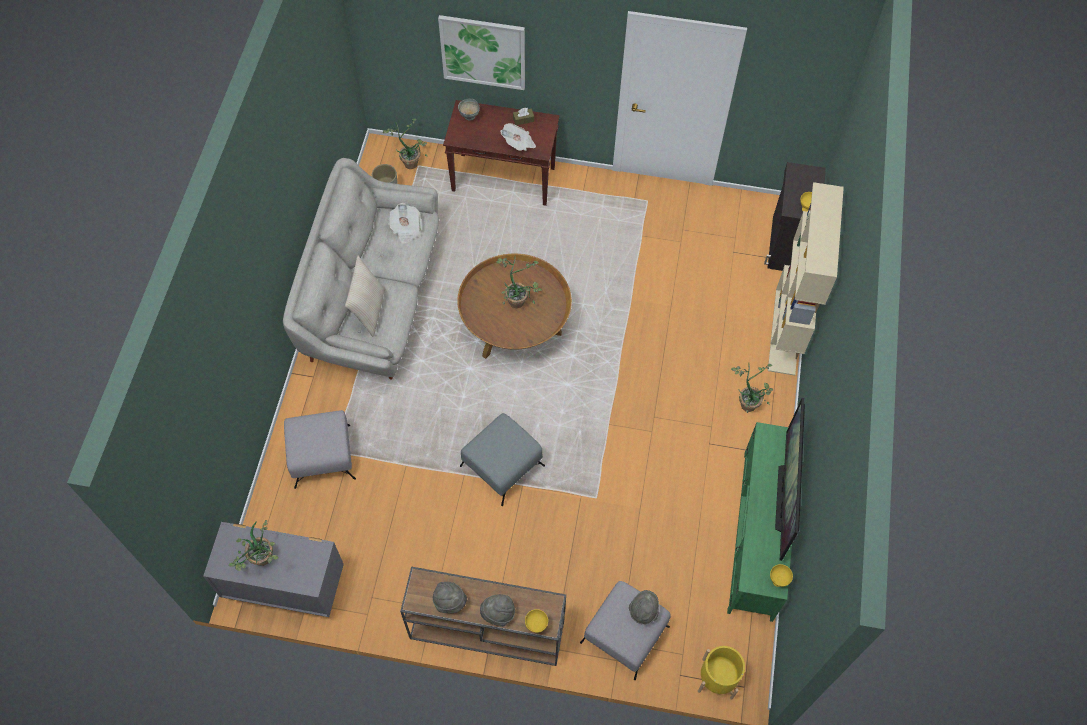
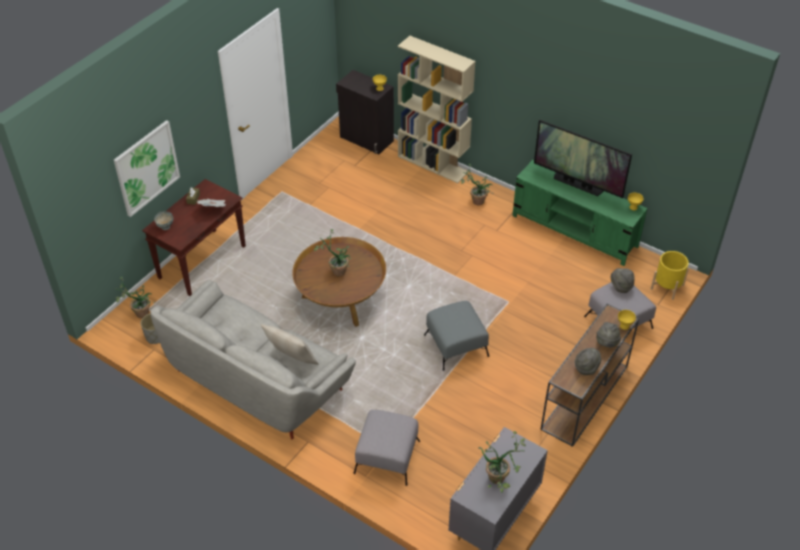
camera: 65 degrees left, 15 degrees down
newspaper [388,203,421,244] -> none

